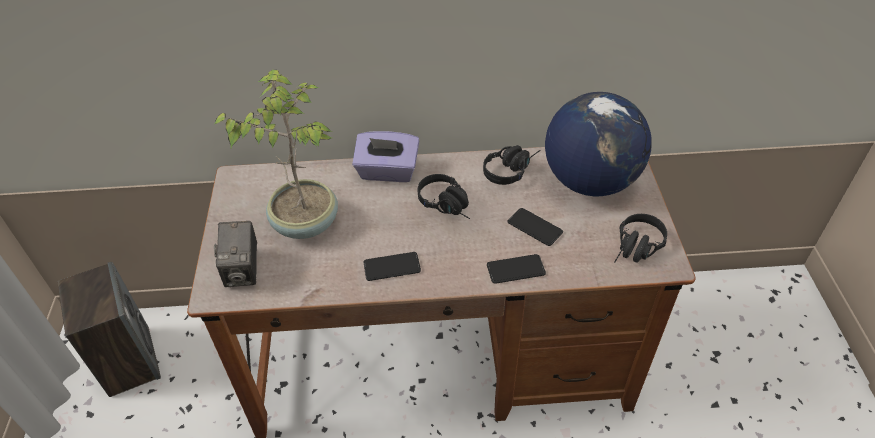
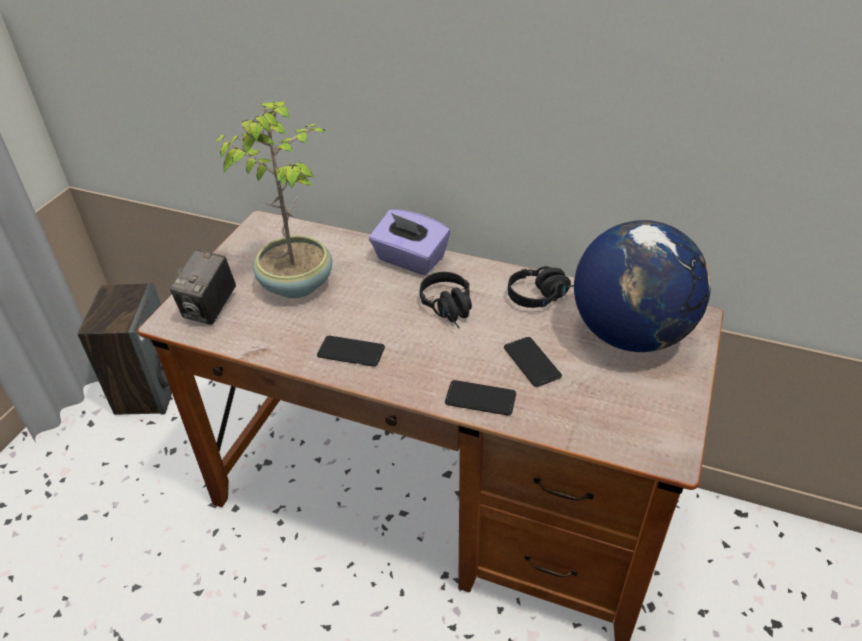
camera: 25 degrees right, 5 degrees down
black headphones [614,214,667,263] -> none

